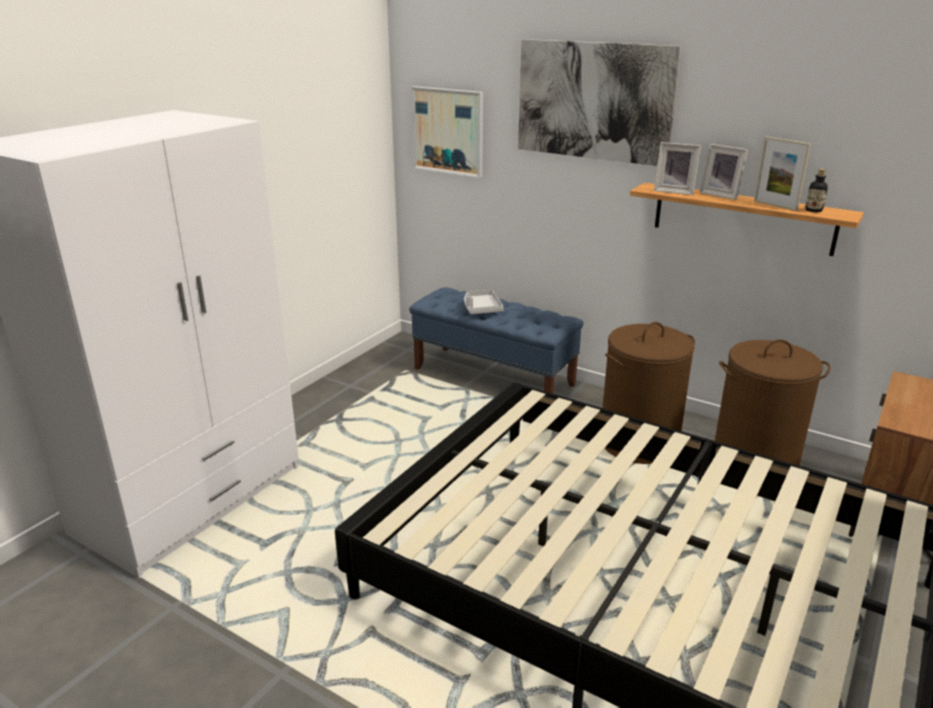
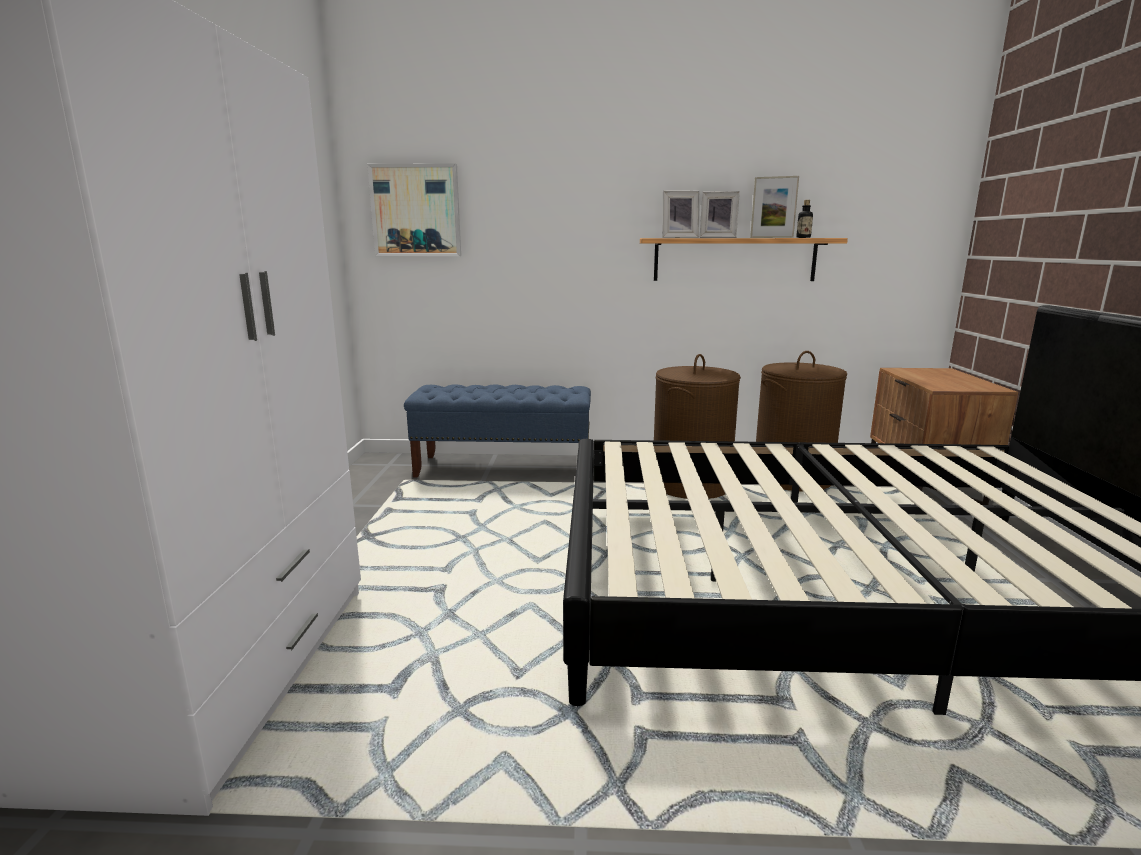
camera: 30 degrees left, 10 degrees down
grey tray [464,290,504,314] -> none
picture [518,39,682,166] -> none

